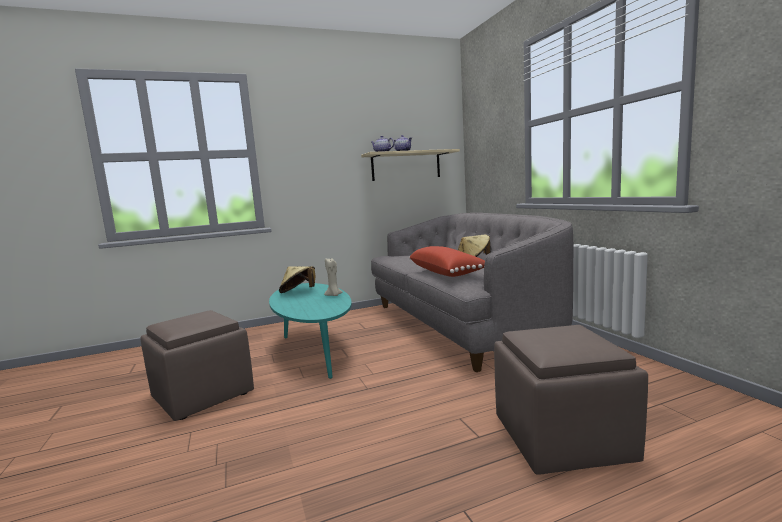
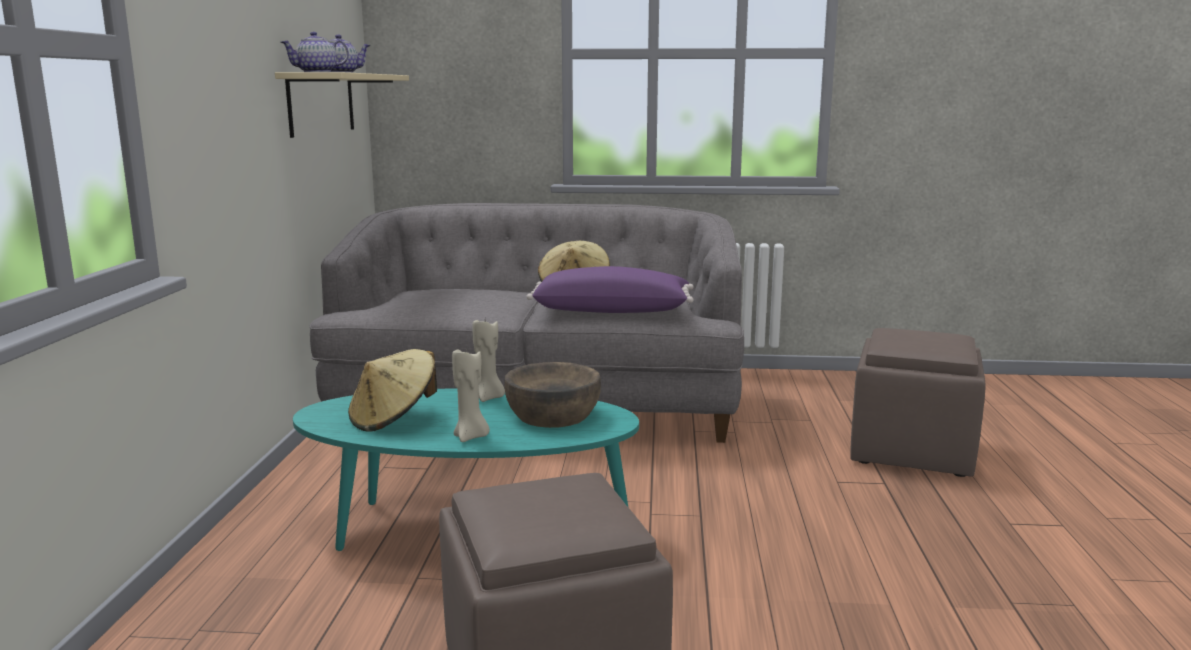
camera: 65 degrees left, 5 degrees up
red pillow [409,246,485,277] -> purple pillow [527,266,693,313]
none -> beige candle [452,346,490,442]
none -> brown bowl [505,362,601,428]

